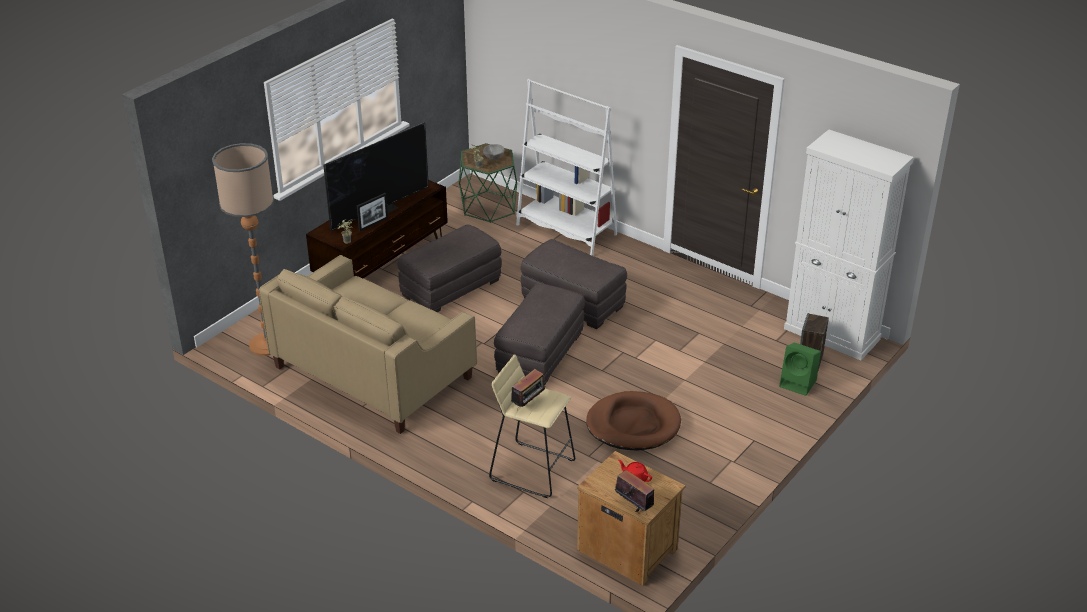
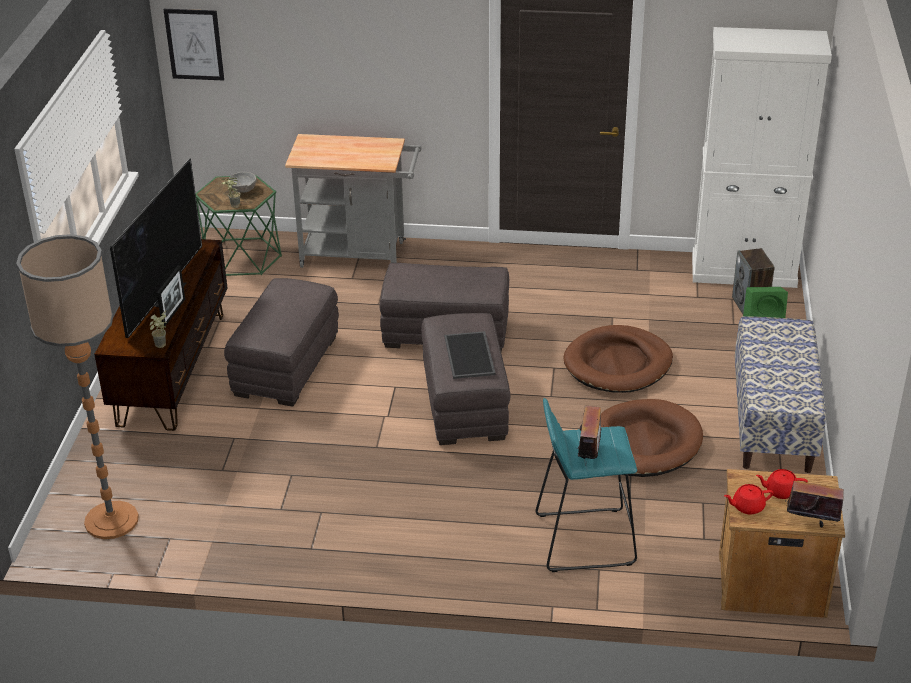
camera: 30 degrees left, 0 degrees up
beige sofa [259,255,477,434] -> none
beige stool [489,354,575,498] -> turquoise stool [535,398,637,572]
white bookcase [516,79,617,256] -> grey cart [285,134,422,268]
none -> picture [163,9,224,80]
none -> tray [444,331,496,379]
none -> brown dog bed [563,325,673,393]
none -> red teapot [724,484,773,515]
none -> bench [735,316,826,473]

